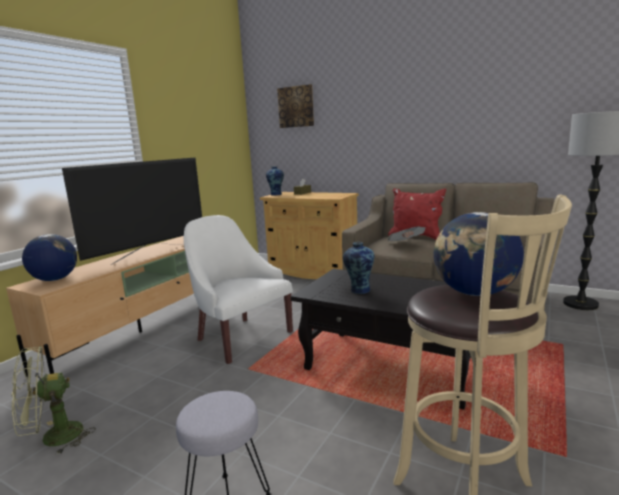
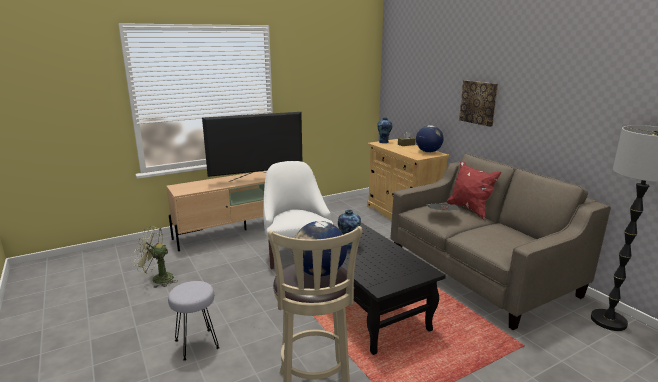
camera: 30 degrees right, 5 degrees up
globe [22,234,77,281] -> globe moved to [416,125,444,152]
picture [277,84,314,128] -> picture moved to [459,80,498,127]

